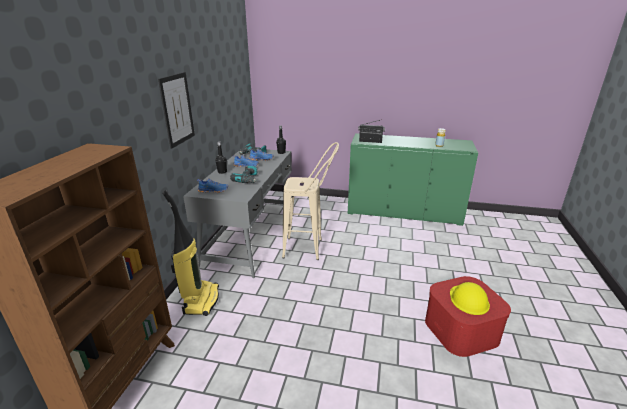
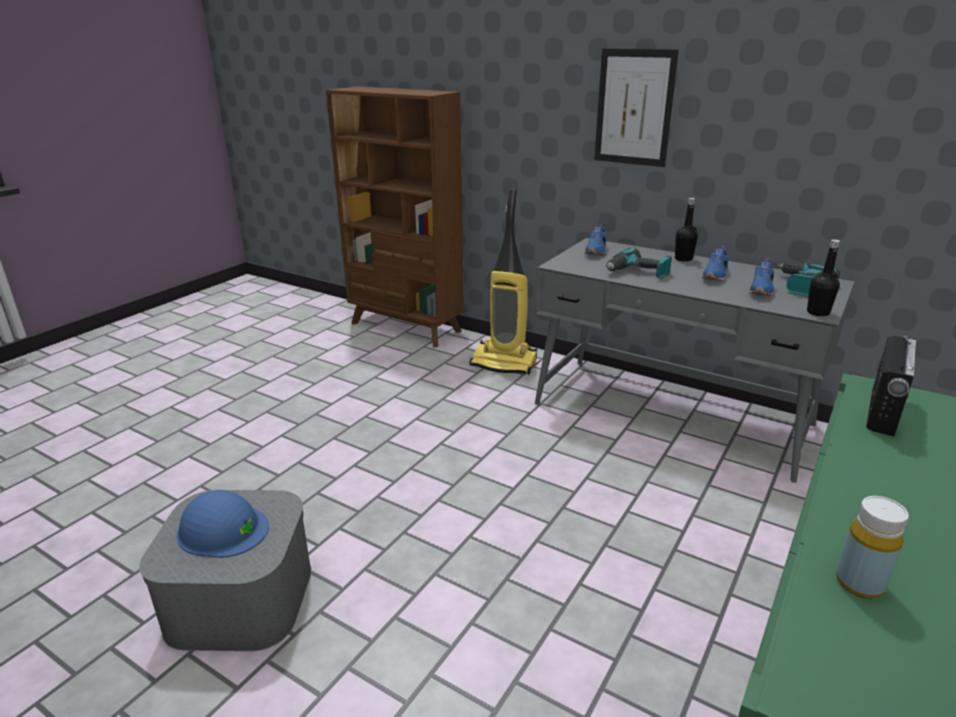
camera: 110 degrees right, 0 degrees up
beige stool [282,142,339,260] -> none
red storage box [425,276,511,357] -> grey storage box [139,490,312,651]
yellow hard hat [450,282,490,315] -> blue hard hat [176,490,269,558]

